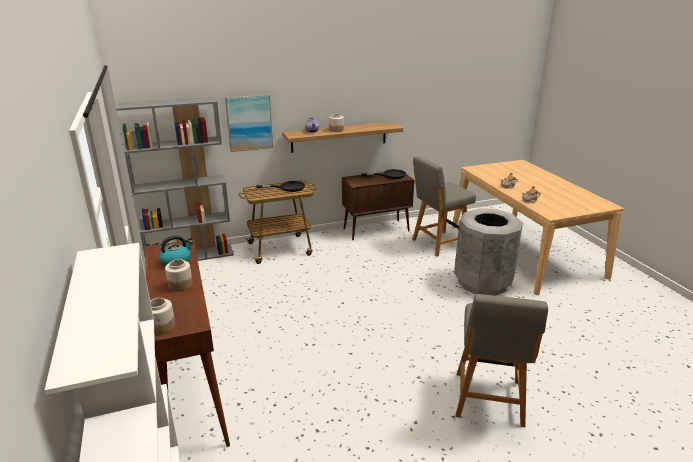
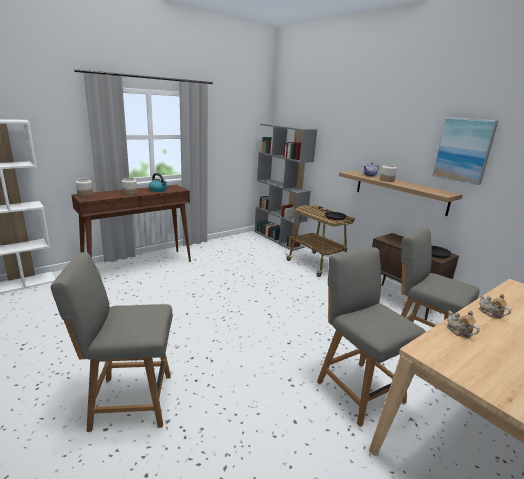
camera: 70 degrees right, 5 degrees down
picture [225,94,273,152] -> picture moved to [432,117,498,185]
grey trash can [454,208,523,296] -> grey chair [317,247,426,427]

